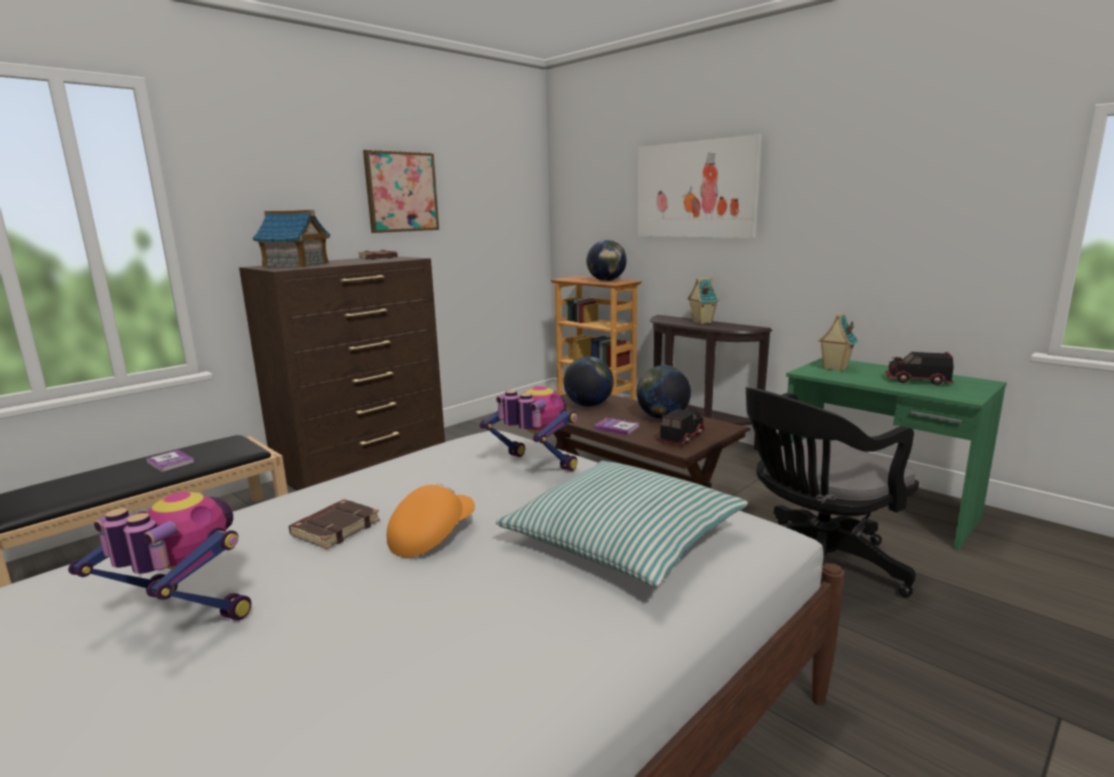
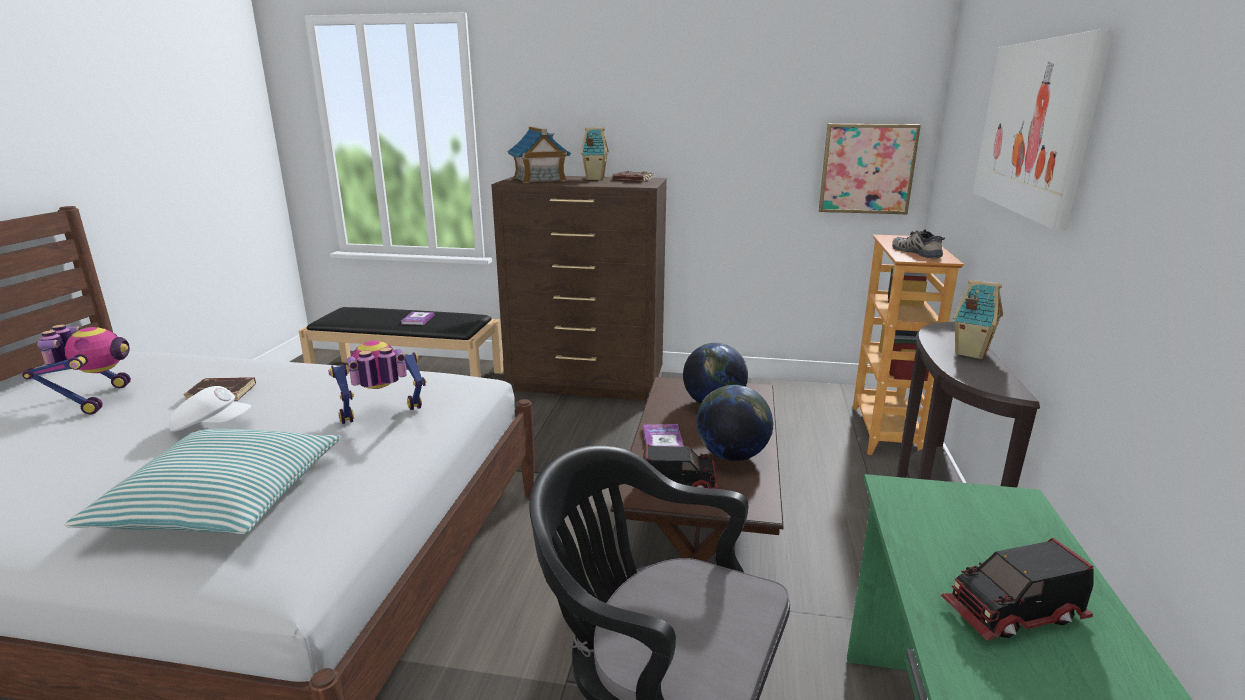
camera: 55 degrees right, 5 degrees up
picture [363,150,439,233] -> picture moved to [819,124,921,214]
orange cap [387,483,475,557] -> white cap [169,386,251,431]
toy robot [480,386,577,471] -> toy robot turned 120 degrees counterclockwise [328,341,426,424]
globe [586,240,627,281] -> shoe [892,229,945,259]
toy house [818,312,858,371] -> toy house moved to [581,127,609,180]
toy truck [885,351,954,385] -> toy truck turned 90 degrees counterclockwise [941,538,1093,641]

